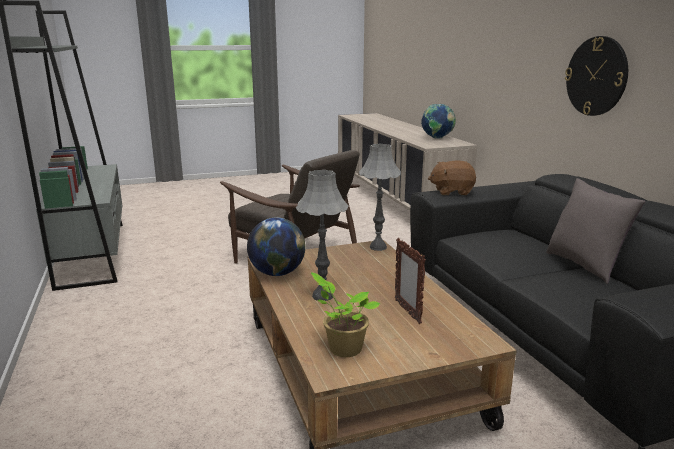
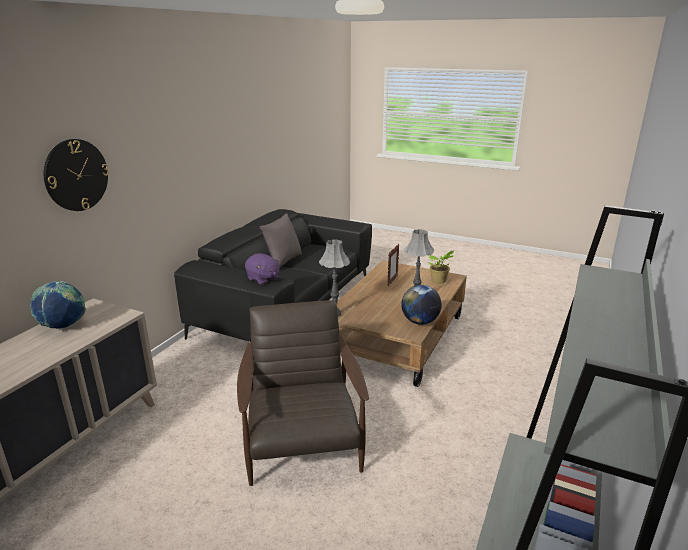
camera: 135 degrees left, 5 degrees up
brown plush toy [428,161,476,195] -> purple plush toy [245,253,280,285]
wall clock [565,36,628,116] -> wall clock moved to [44,139,109,211]

